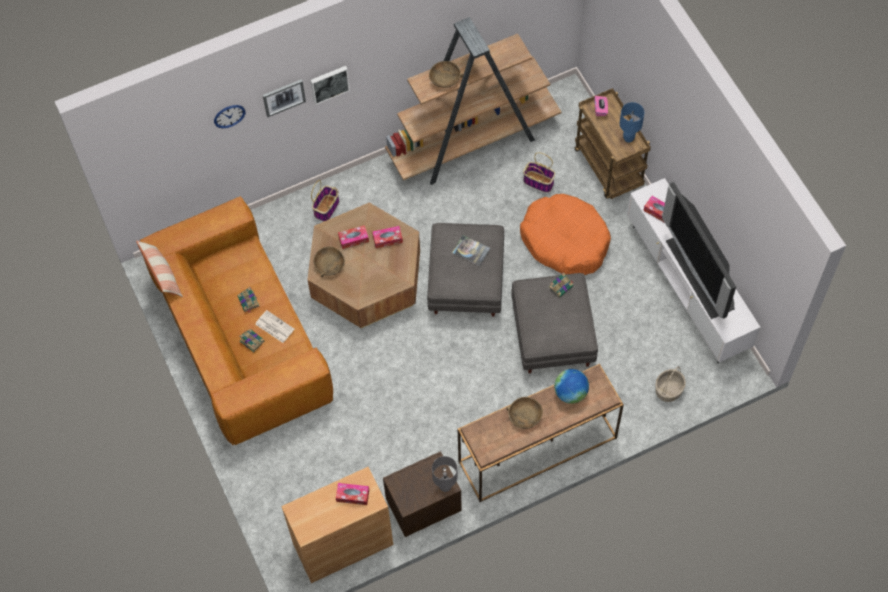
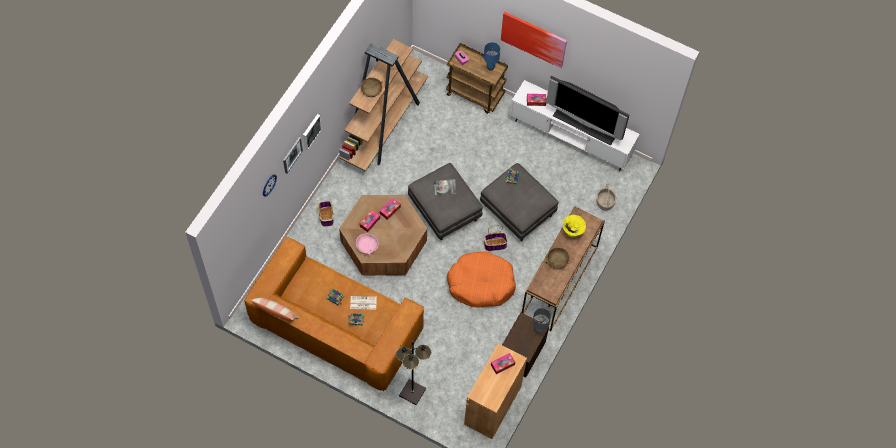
camera: 40 degrees left, 0 degrees up
brown bowl [313,246,345,277] -> pink bowl [356,234,379,256]
orange dog bed [520,194,611,275] -> orange dog bed moved to [447,252,516,307]
basket [523,152,555,193] -> basket moved to [484,225,508,251]
globe [554,369,589,404] -> yellow bowl [563,215,586,238]
none -> black floor lamp [396,341,431,405]
none -> picture [501,12,567,68]

